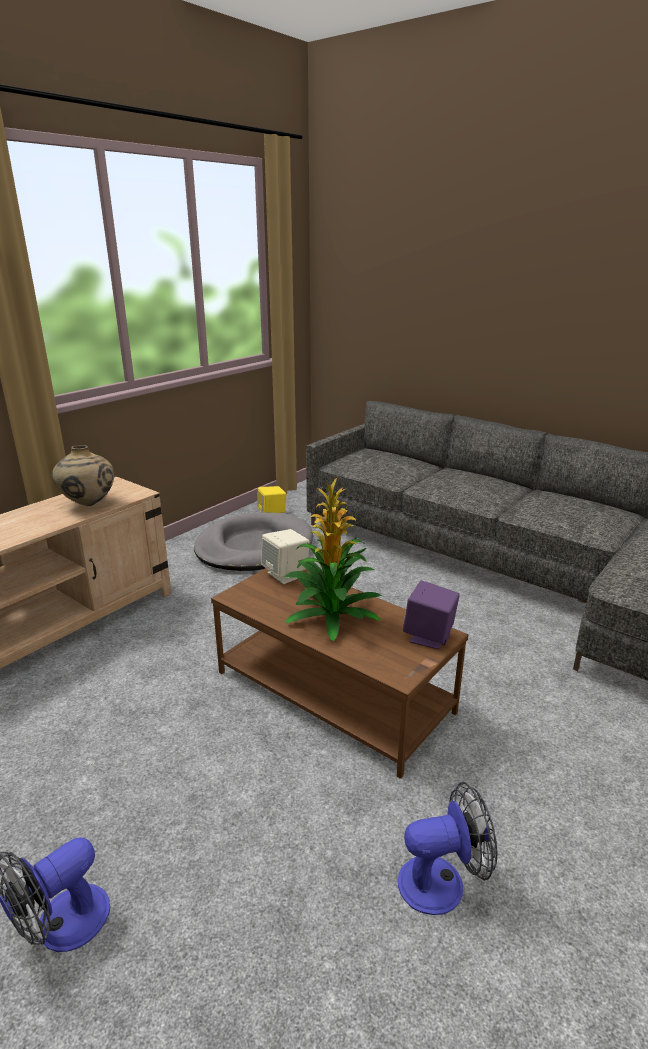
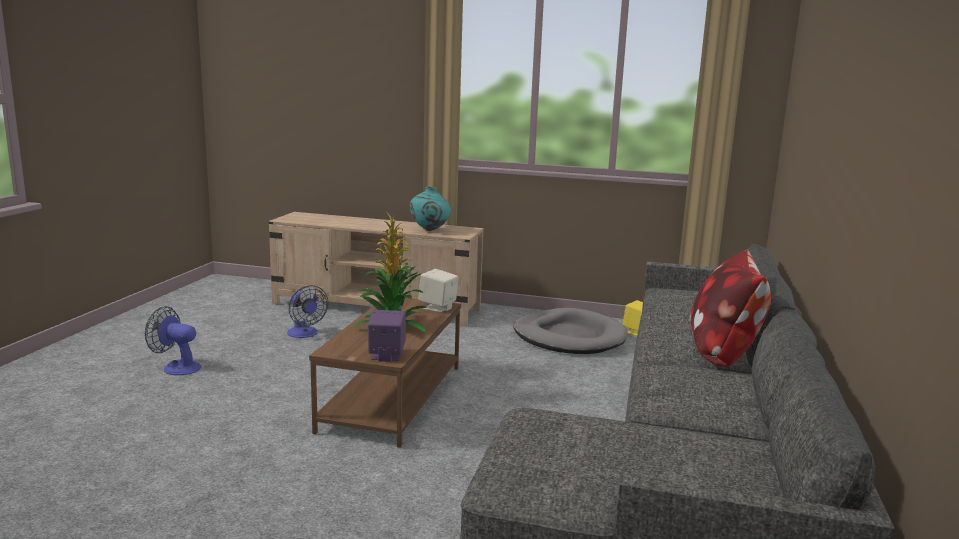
camera: 65 degrees right, 10 degrees down
beige vase [52,445,114,506] -> turquoise vase [410,187,451,231]
fan [398,782,498,915] -> fan moved to [287,285,328,338]
none -> pillow [690,249,771,367]

